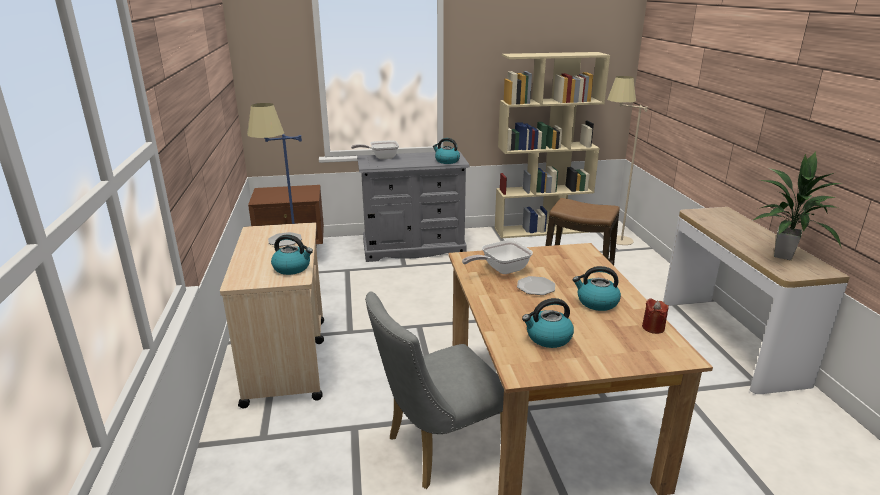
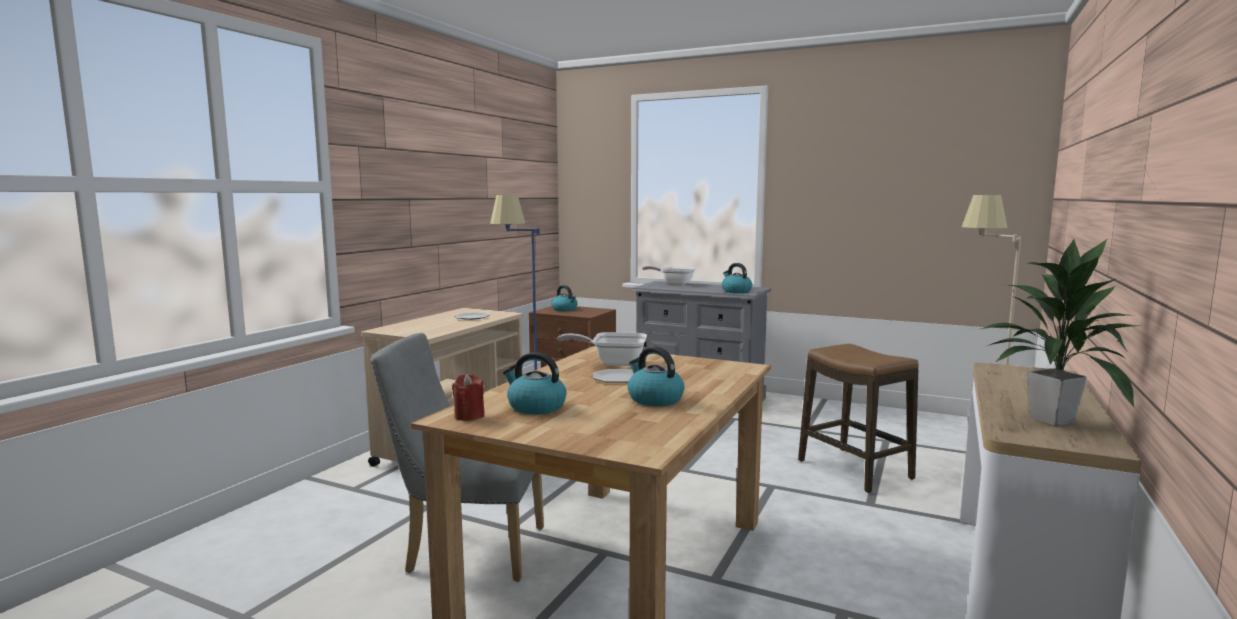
camera: 35 degrees right, 15 degrees down
kettle [271,235,313,275] -> kettle moved to [552,285,577,311]
beige bookcase [495,52,610,238] -> none
red candle [642,298,669,334] -> red candle moved to [452,374,485,421]

